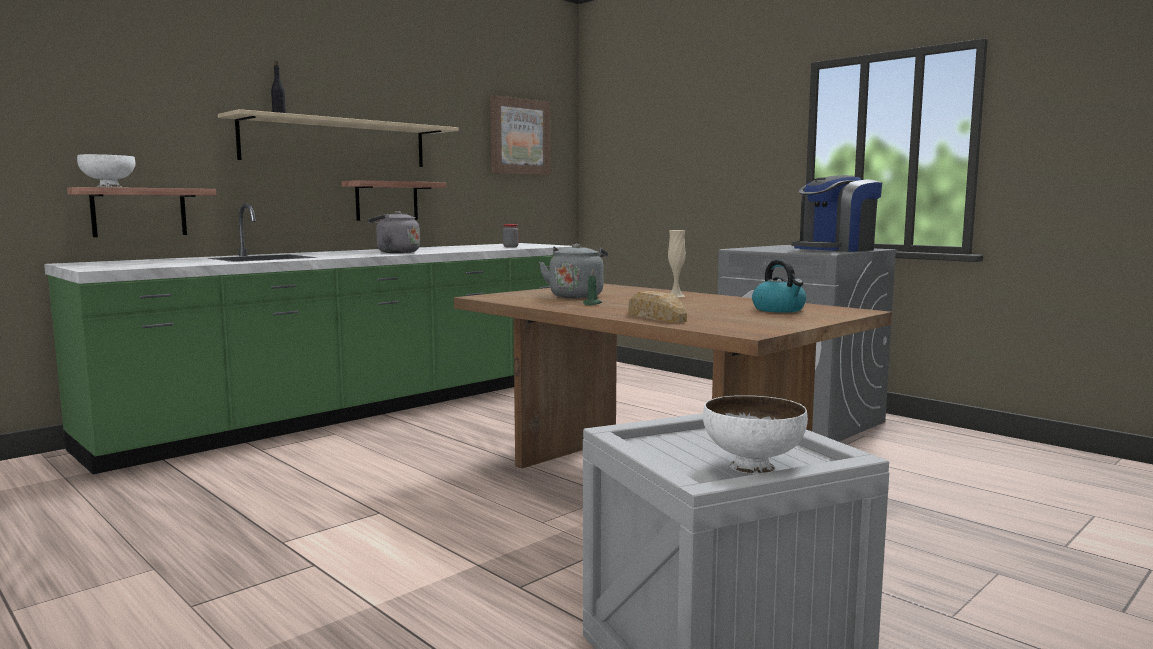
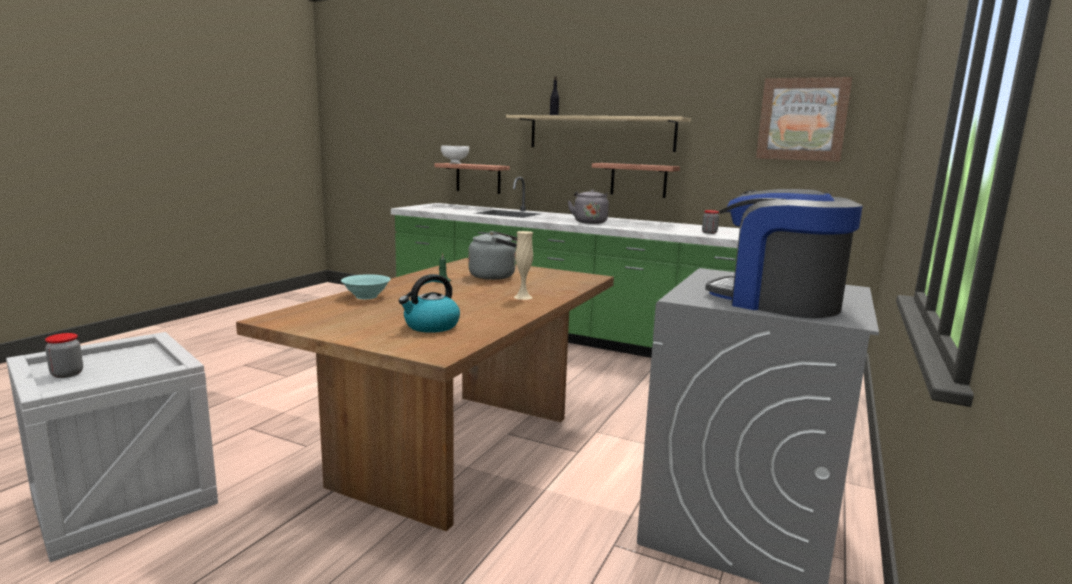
camera: 70 degrees right, 5 degrees up
bread [629,291,687,323] -> turquoise bowl [341,274,390,299]
white bowl [703,395,808,474] -> jar [45,333,83,378]

